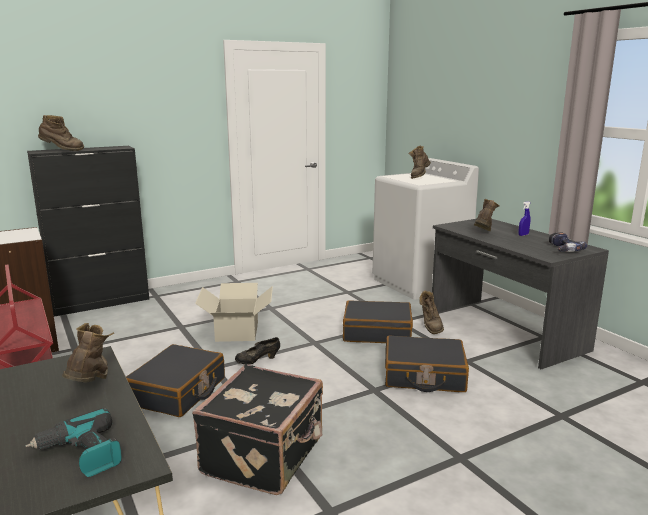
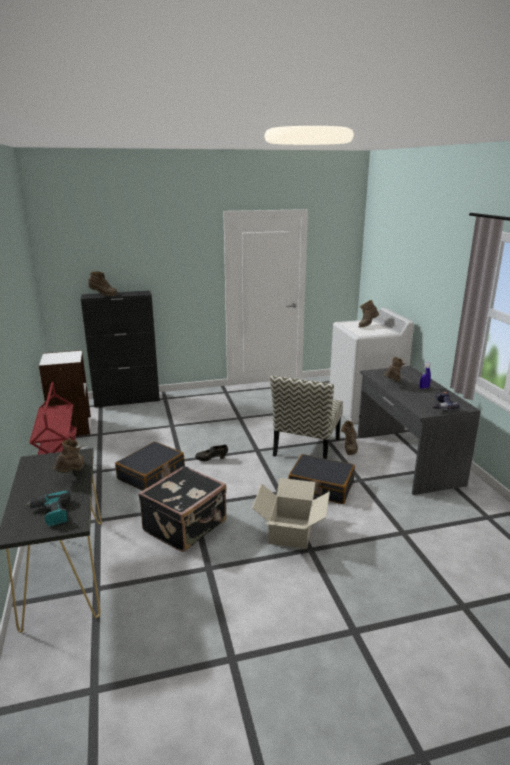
camera: 15 degrees right, 5 degrees up
cardboard box [195,283,273,342] -> cardboard box moved to [252,478,330,549]
black suitcase [343,300,413,343] -> chair [270,375,343,459]

